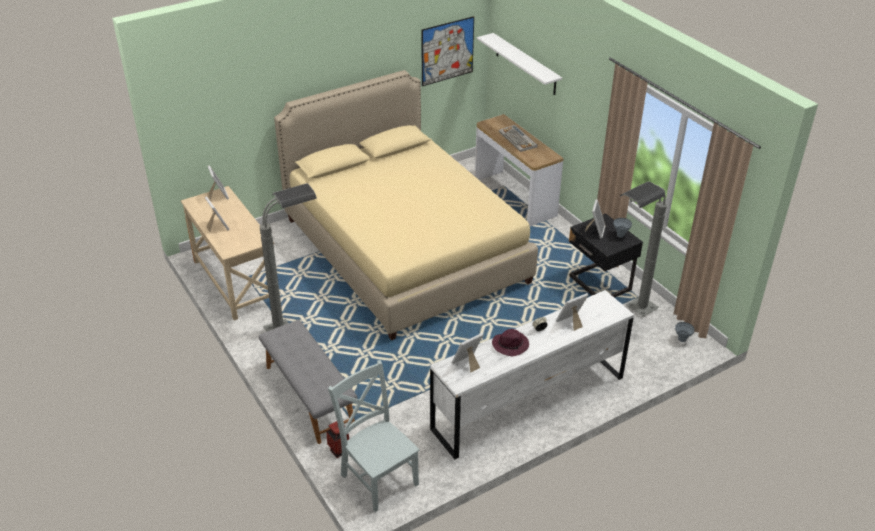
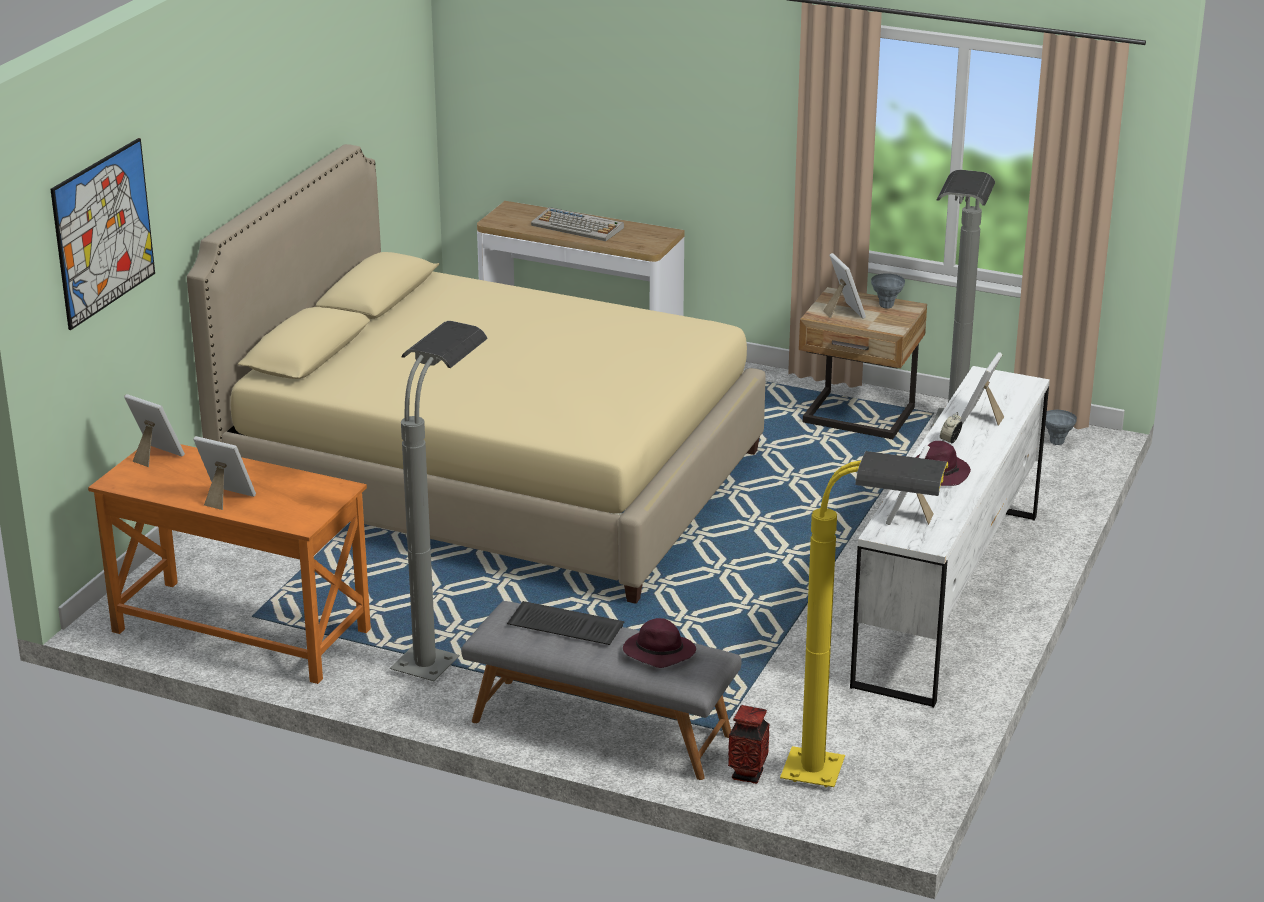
camera: 35 degrees left, 10 degrees down
beige desk [181,186,274,321] -> orange desk [88,444,371,684]
grey chair [328,360,420,512] -> yellow floor lamp [780,451,948,787]
picture [421,16,474,86] -> picture moved to [50,138,155,330]
white shelf [477,33,562,95] -> none
black nightstand [569,213,643,298] -> beige nightstand [799,287,927,439]
none -> keyboard [507,601,624,645]
none -> purple hat [623,618,696,668]

